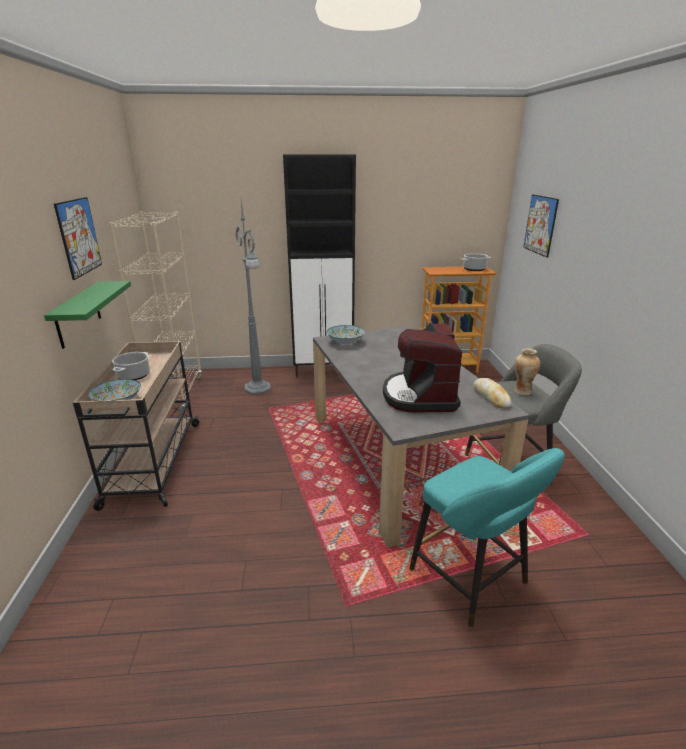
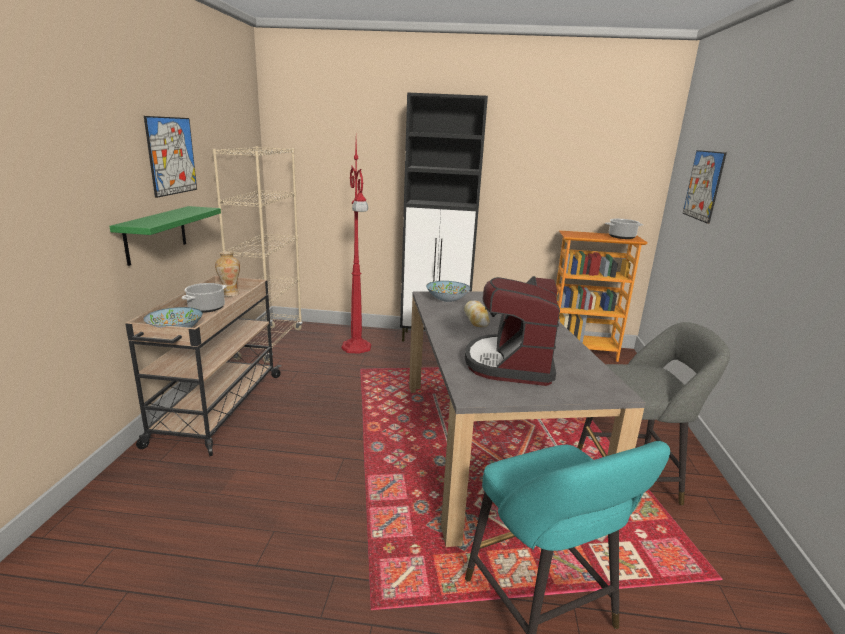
camera: 10 degrees right, 5 degrees down
grey floor lamp [236,200,271,395] -> red floor lamp [341,141,371,354]
bread [473,378,512,408] -> bread moved to [464,301,490,327]
vase [514,348,540,395] -> vase moved to [215,251,240,297]

